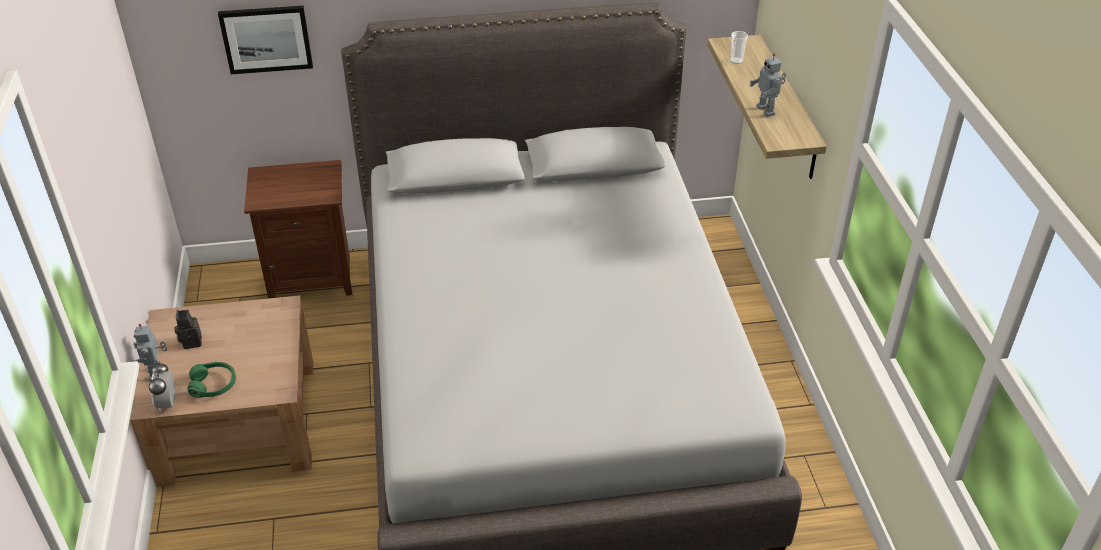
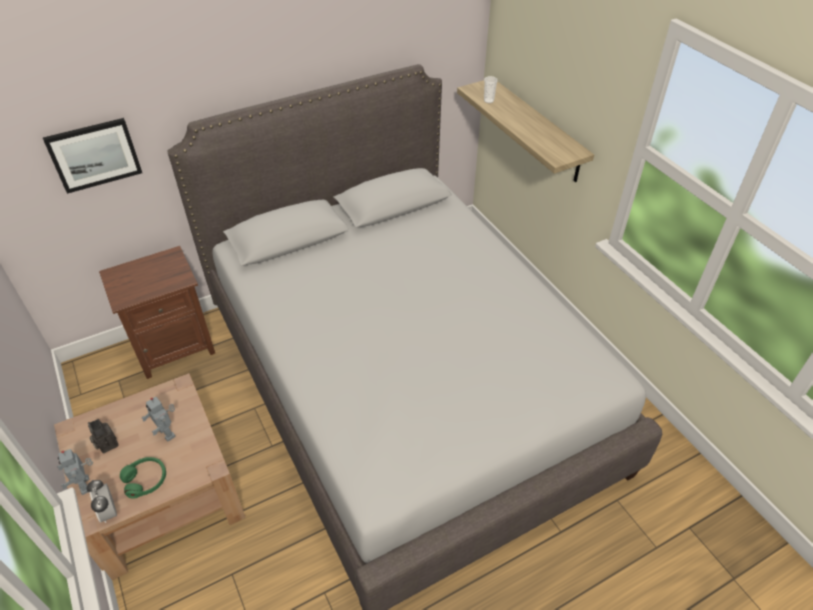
camera: 20 degrees left, 5 degrees up
toy robot [749,53,787,117] -> toy robot moved to [142,397,176,442]

